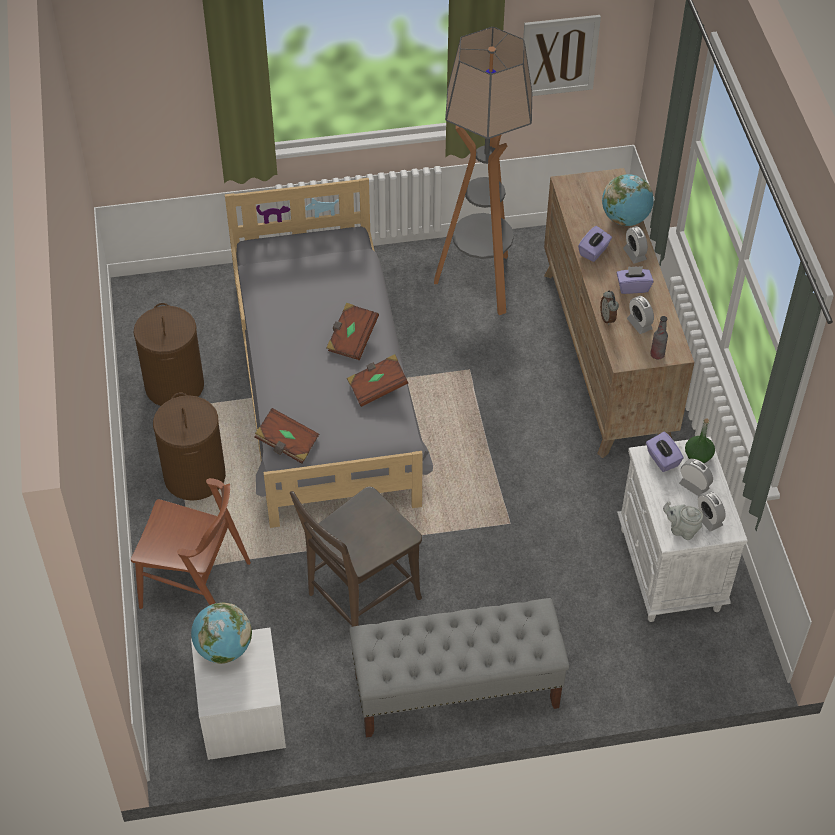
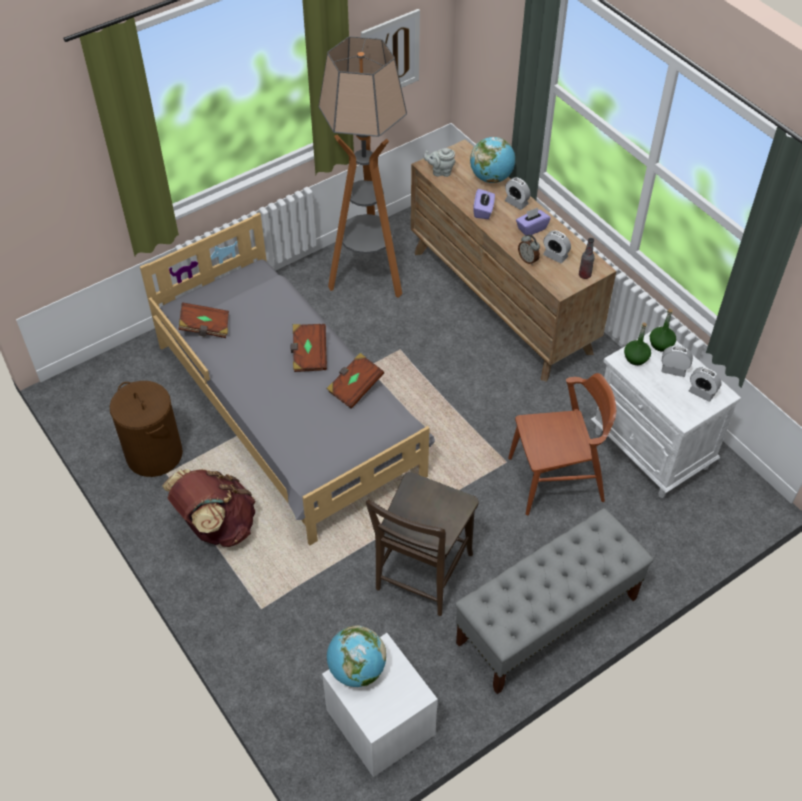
camera: 25 degrees left, 0 degrees up
brown chair [131,478,251,609] -> brown chair moved to [508,373,616,515]
brown laundry basket [153,392,226,501] -> brown backpack [162,469,256,547]
brown book [255,408,319,464] -> brown book moved to [179,302,229,338]
purple tissue box [646,432,684,472] -> green bottle [624,322,651,365]
grey teapot [663,501,703,540] -> grey teapot moved to [423,148,456,177]

